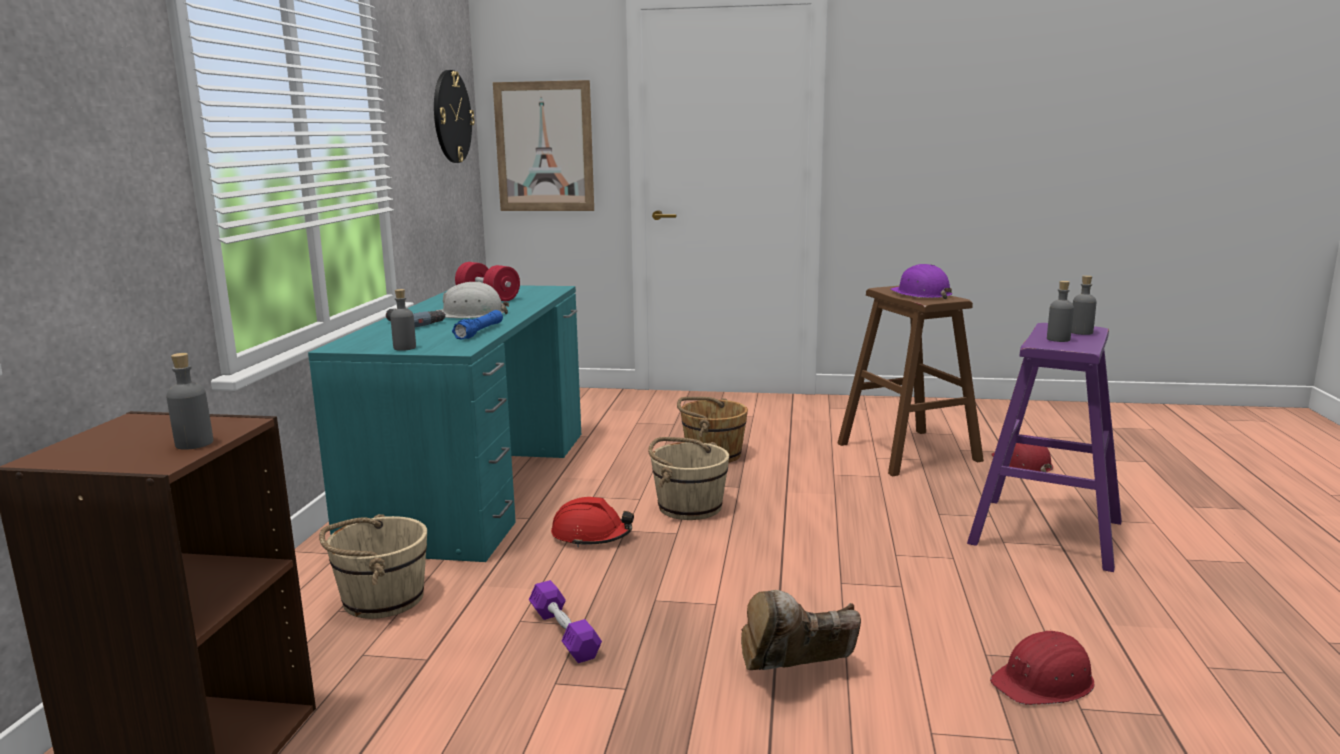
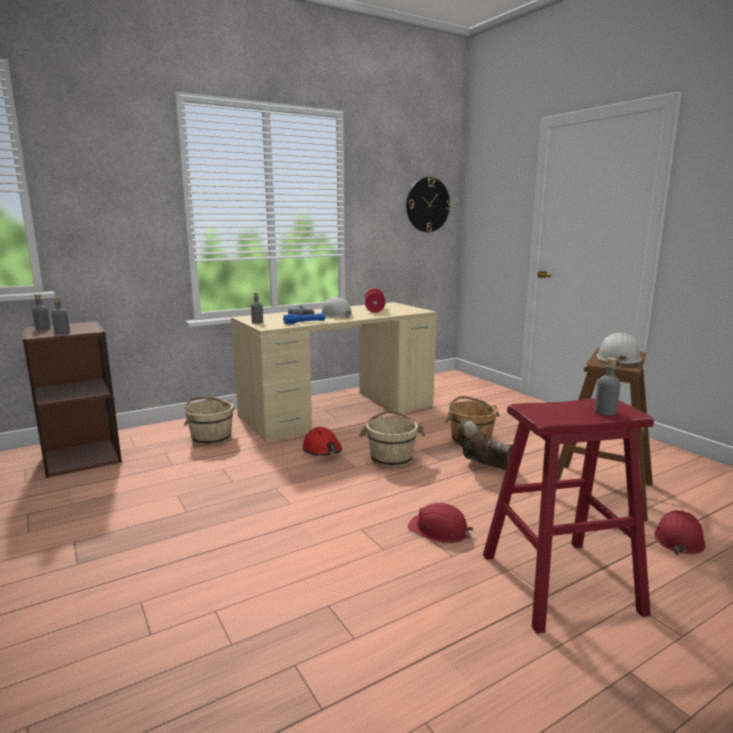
camera: 50 degrees right, 0 degrees up
turquoise desk [308,285,581,562] -> beige desk [231,302,437,442]
picture [493,80,594,211] -> none
purple dumbbell [529,580,602,663] -> none
brown boot [741,590,861,670] -> brown boot moved to [457,419,513,470]
purple hard hat [890,264,952,299] -> white hard hat [597,332,642,365]
purple stool [967,323,1122,572] -> red stool [483,398,654,634]
red hard hat [990,630,1094,705] -> red hard hat moved to [408,503,473,543]
grey bottle [1047,281,1074,342] -> grey bottle moved to [32,294,50,330]

